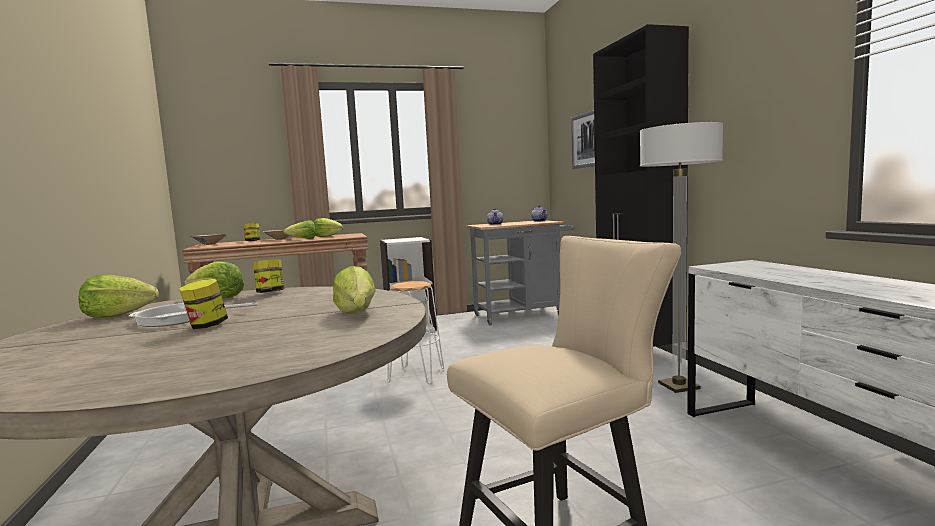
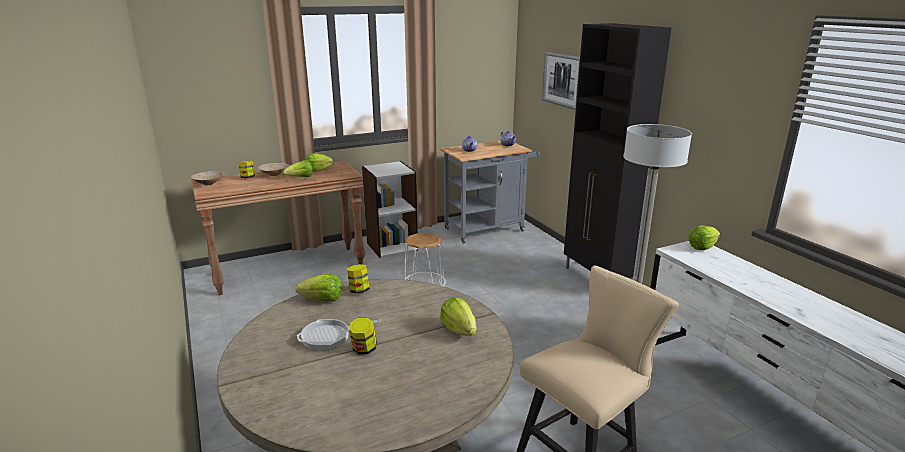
camera: 10 degrees left, 15 degrees up
lettuce [78,274,159,318] -> lettuce moved to [689,225,720,250]

